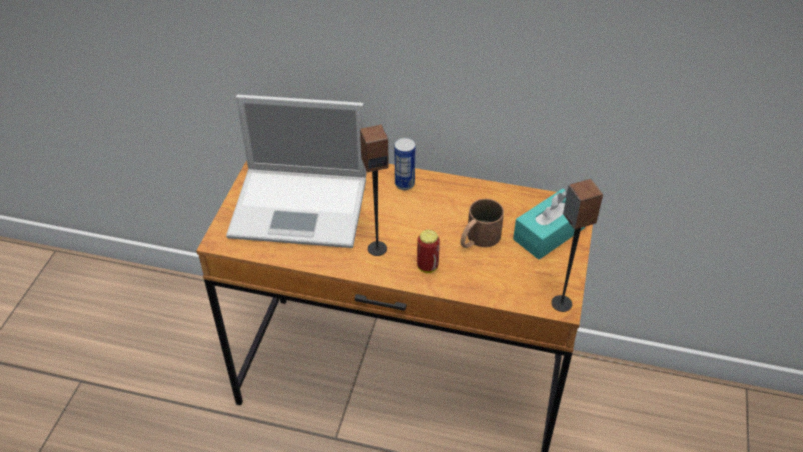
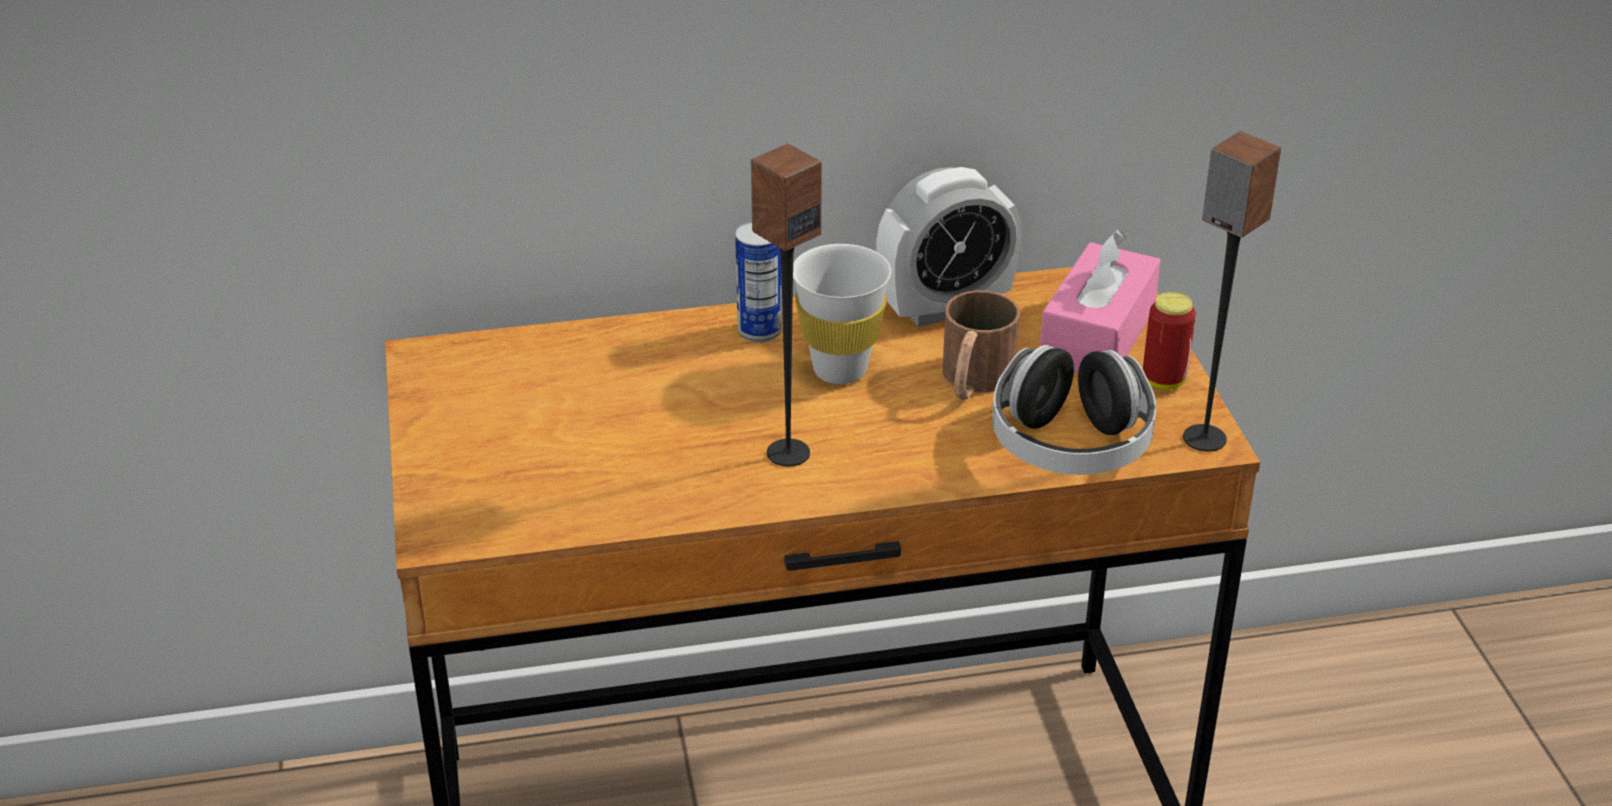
camera: 25 degrees left, 10 degrees down
laptop [226,95,366,248] -> none
can [417,230,440,273] -> can moved to [1143,292,1196,390]
turquoise tissue box [513,189,585,260] -> pink tissue box [1040,229,1161,374]
none -> white cup [793,244,891,384]
none -> alarm clock [876,167,1021,327]
none -> headphones [992,345,1156,475]

